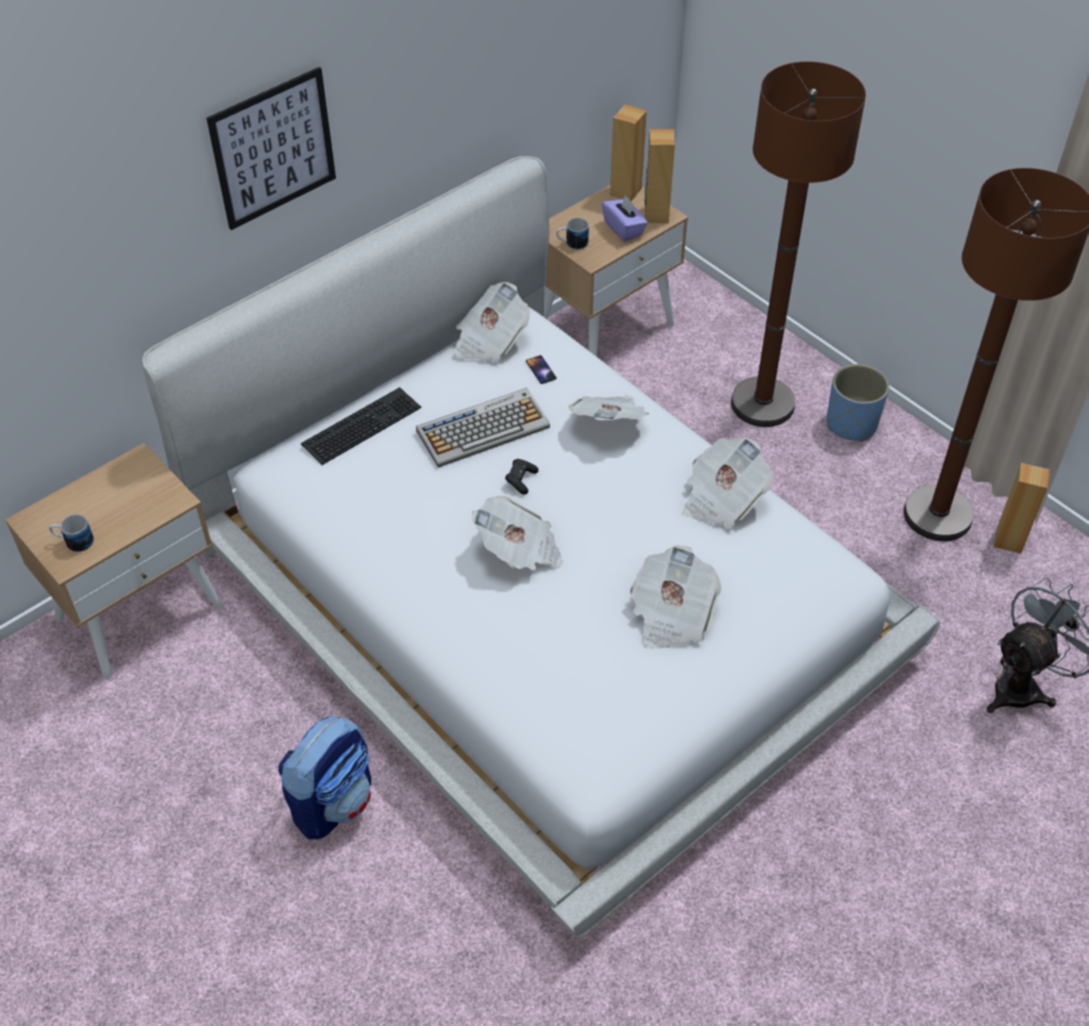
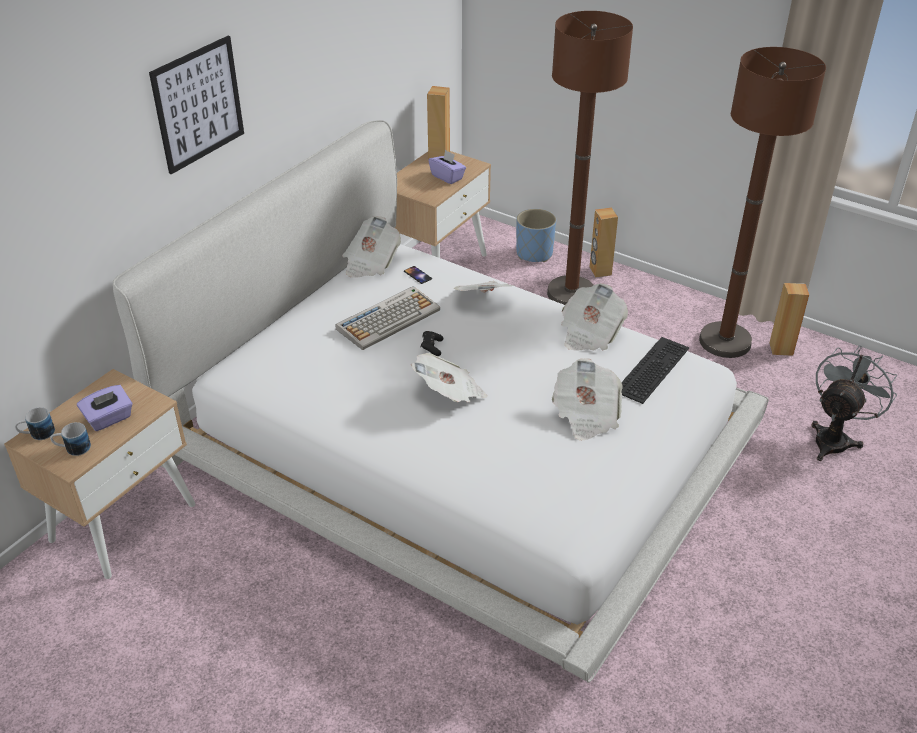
camera: 15 degrees left, 10 degrees down
backpack [278,716,371,839] -> none
keyboard [301,387,421,465] -> keyboard moved to [621,337,689,404]
mug [556,218,589,250] -> mug moved to [15,407,55,440]
brown speaker [645,129,675,223] -> brown speaker moved to [590,208,618,277]
blue planter [827,364,889,442] -> blue planter moved to [516,209,556,262]
none -> purple tissue box [77,385,132,431]

